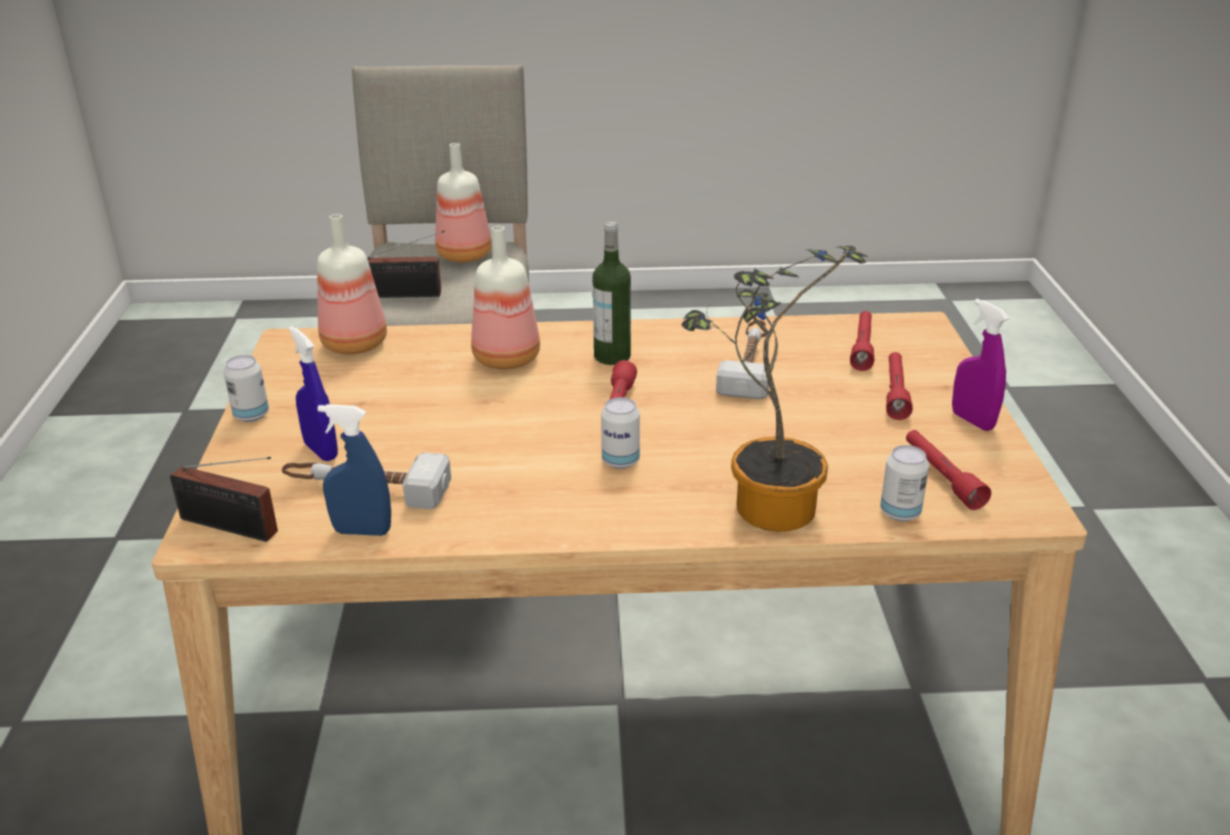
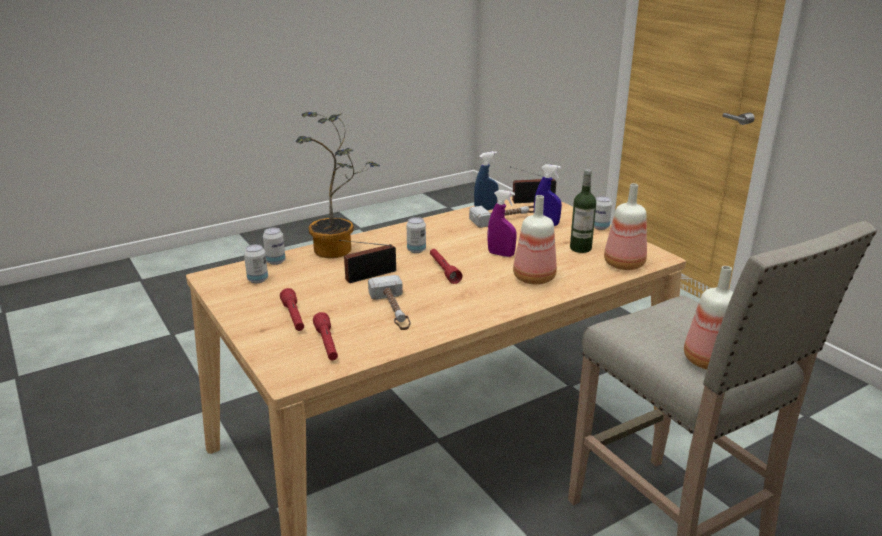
camera: 150 degrees right, 5 degrees down
radio [367,231,445,298] -> radio moved to [339,240,396,283]
bottle [592,222,631,365] -> bottle moved to [570,169,596,253]
red flashlight [906,430,991,510] -> can [244,244,268,283]
purple spray bottle [952,299,1009,431] -> purple spray bottle moved to [487,190,517,257]

